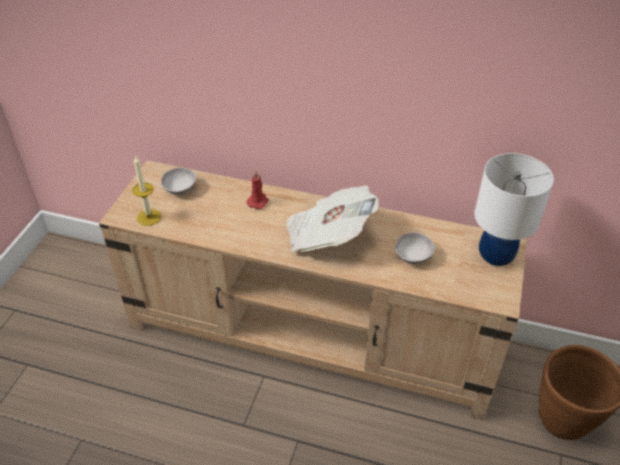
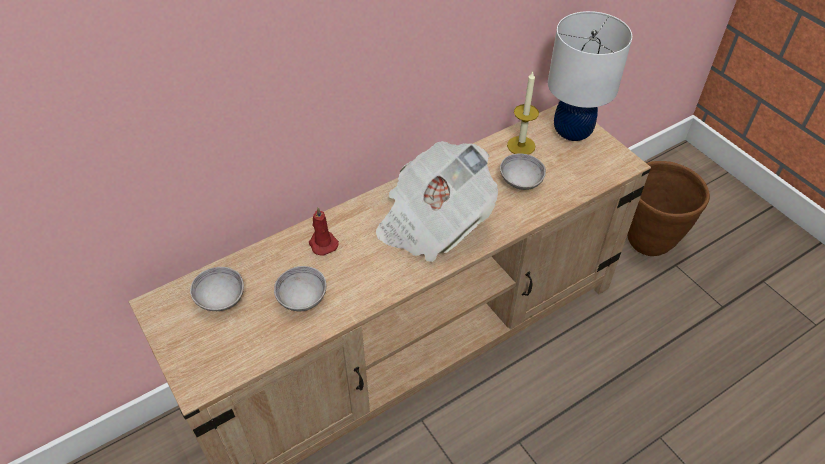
camera: 50 degrees left, 5 degrees up
candle [132,155,161,226] -> candle moved to [507,72,539,155]
none -> grey bowl [274,266,327,311]

